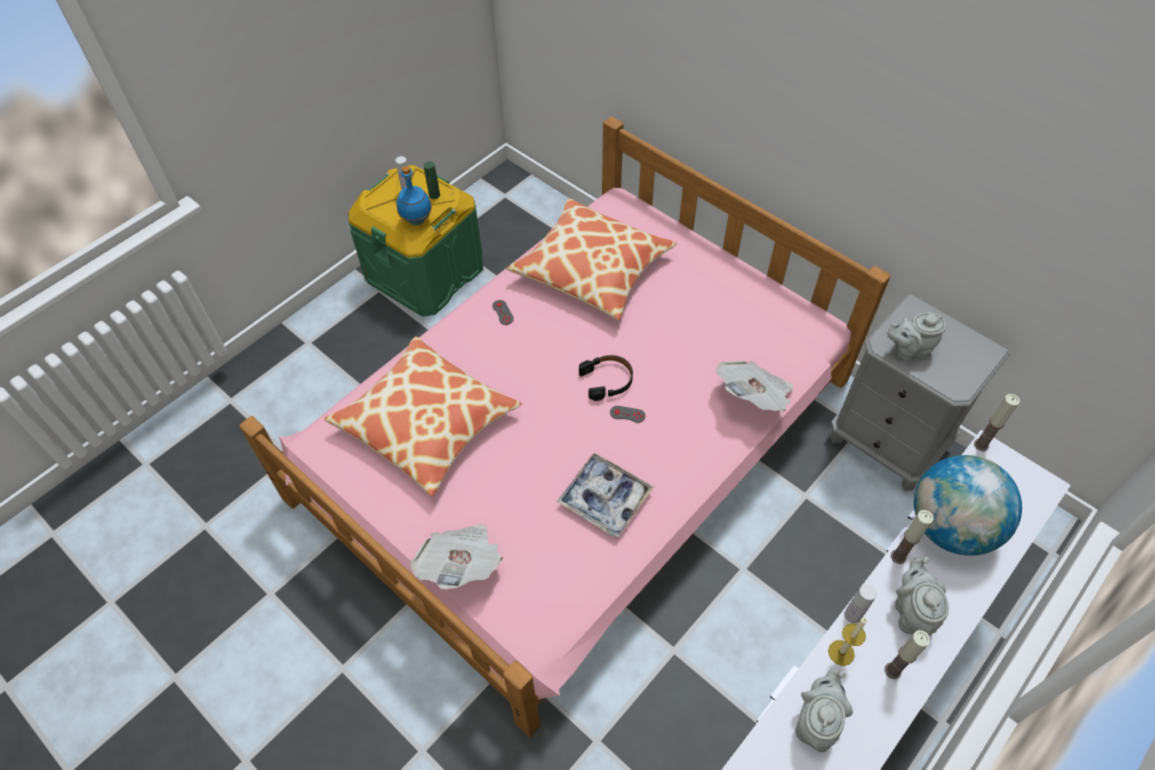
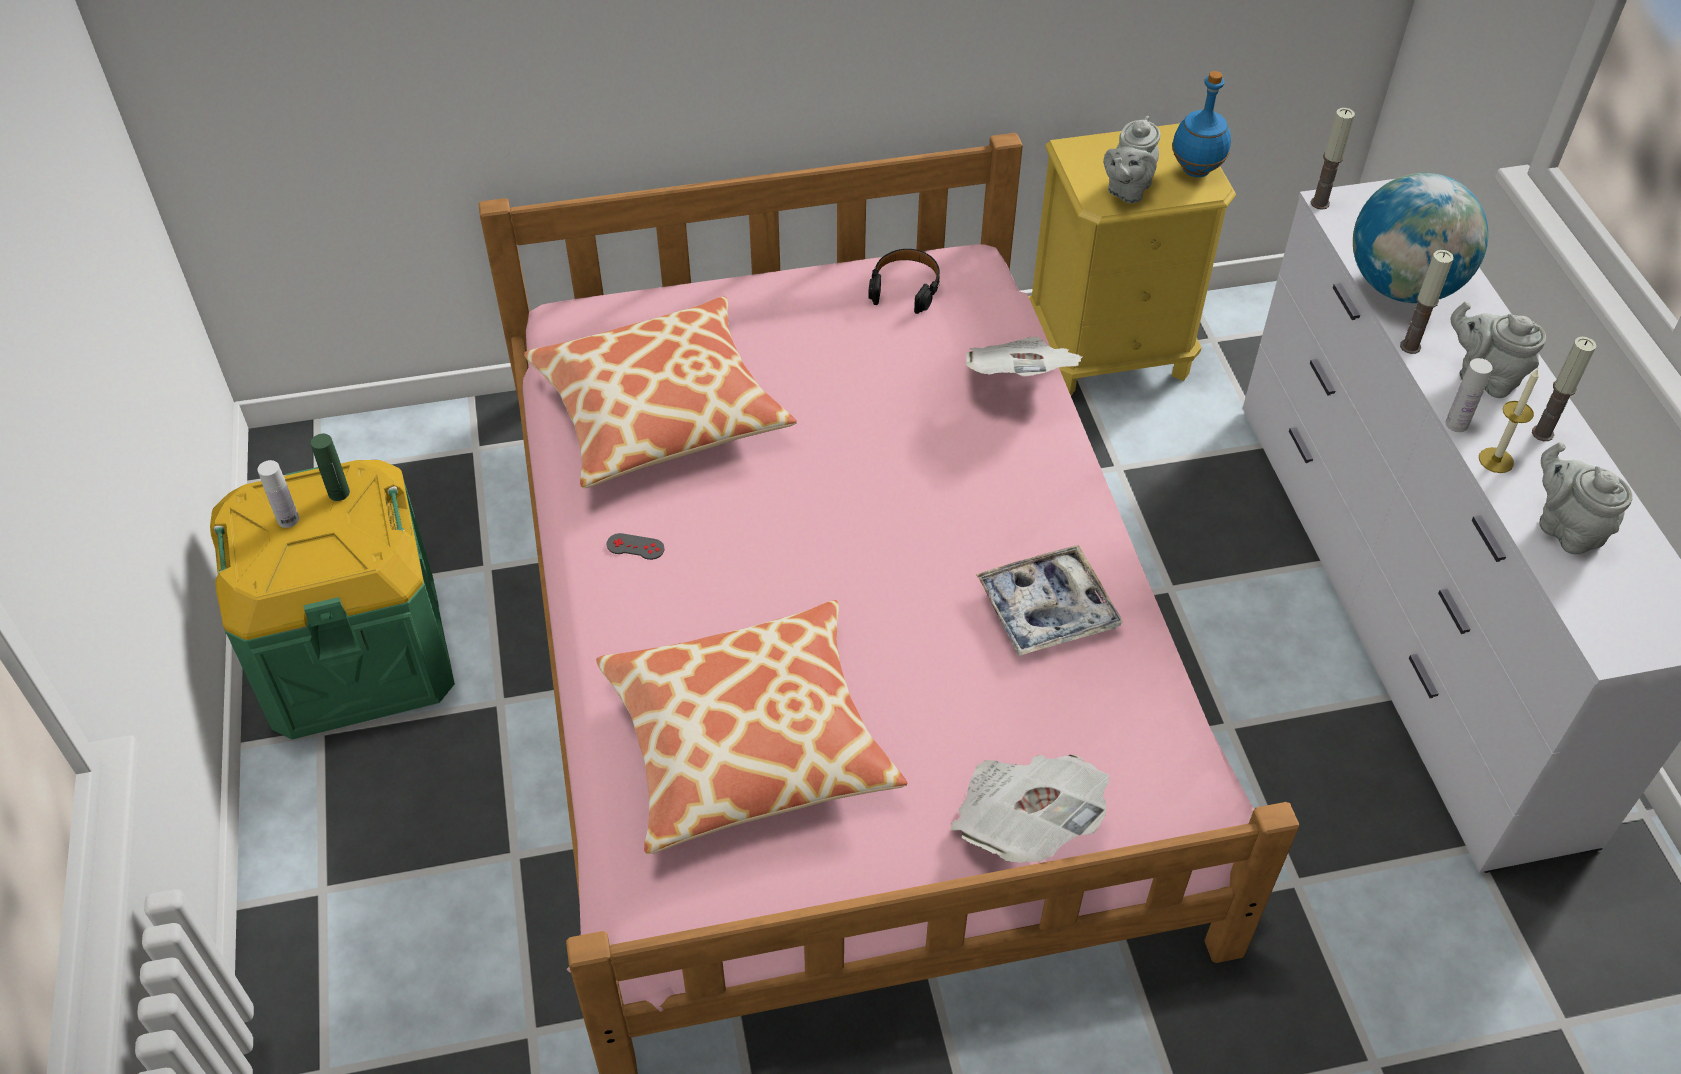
camera: 55 degrees left, 5 degrees down
blue bottle [396,166,432,225] -> blue bottle moved to [1172,71,1231,177]
black headphones [579,355,633,401] -> black headphones moved to [868,249,940,314]
grey game controller [610,406,646,423] -> none
grey nightstand [831,294,1010,491] -> yellow nightstand [1028,123,1236,395]

